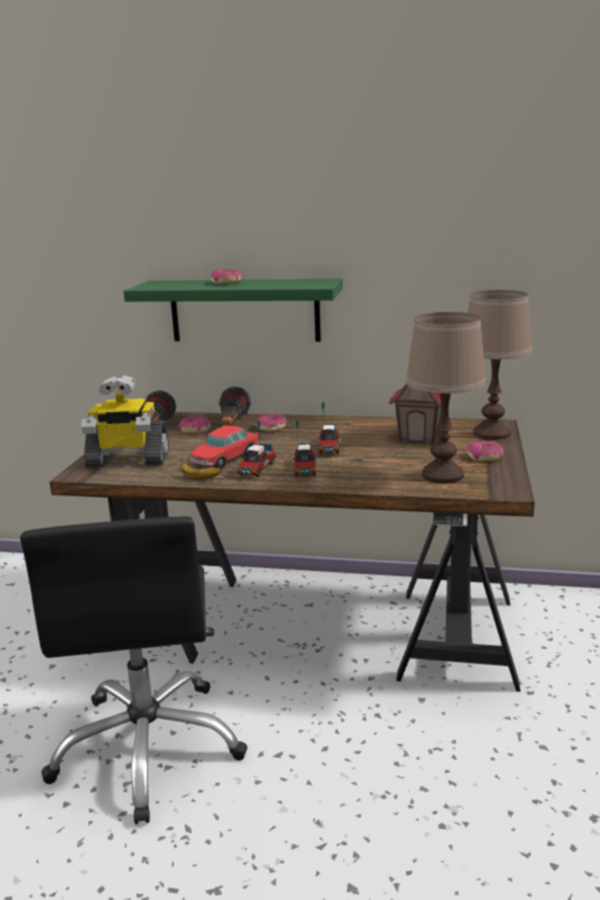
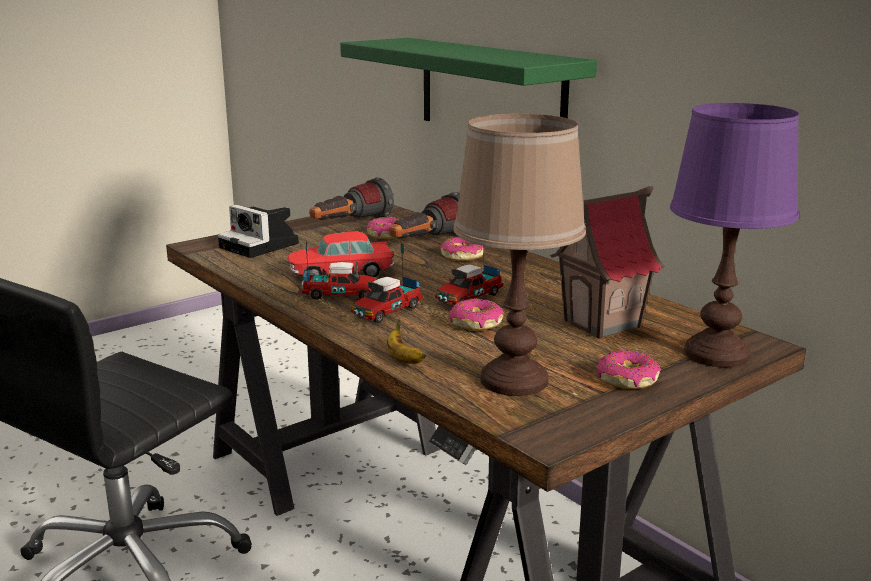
camera: 40 degrees right, 0 degrees up
toy robot [81,375,169,467] -> camera [218,205,299,258]
banana [181,458,222,480] -> banana moved to [387,319,427,364]
donut [210,269,242,284] -> donut moved to [449,298,504,330]
toy truck [237,419,276,477] -> toy truck turned 150 degrees counterclockwise [301,240,377,300]
brown table lamp [468,290,532,440] -> purple table lamp [670,103,799,367]

